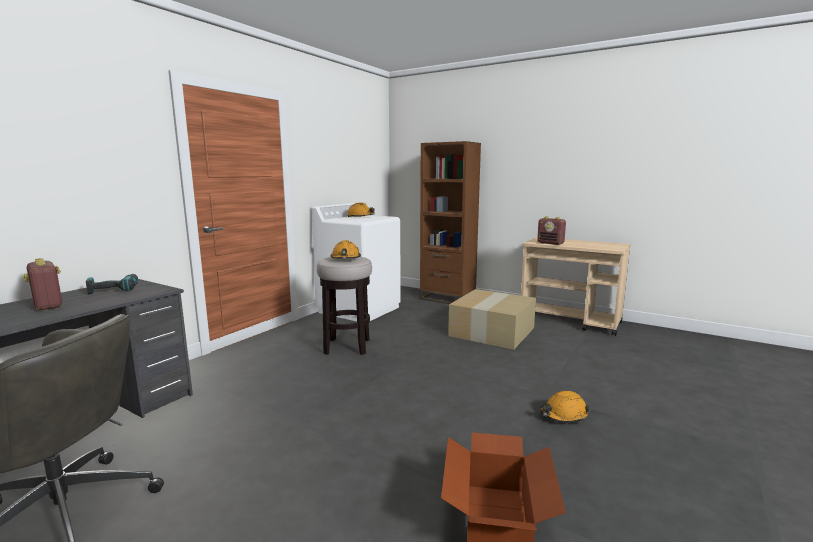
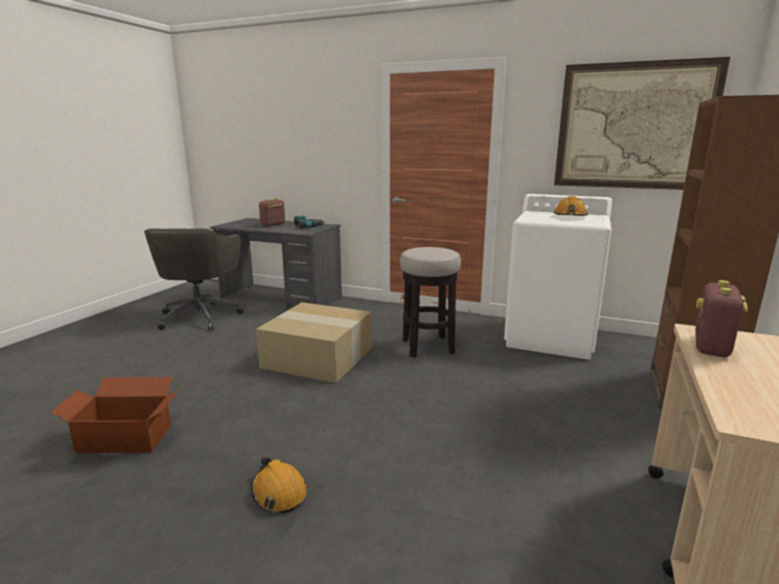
camera: 80 degrees right, 5 degrees up
orange hard hat [330,240,361,258] -> none
cardboard box [448,289,536,350] -> cardboard box moved to [256,302,372,383]
none -> picture [554,57,730,190]

